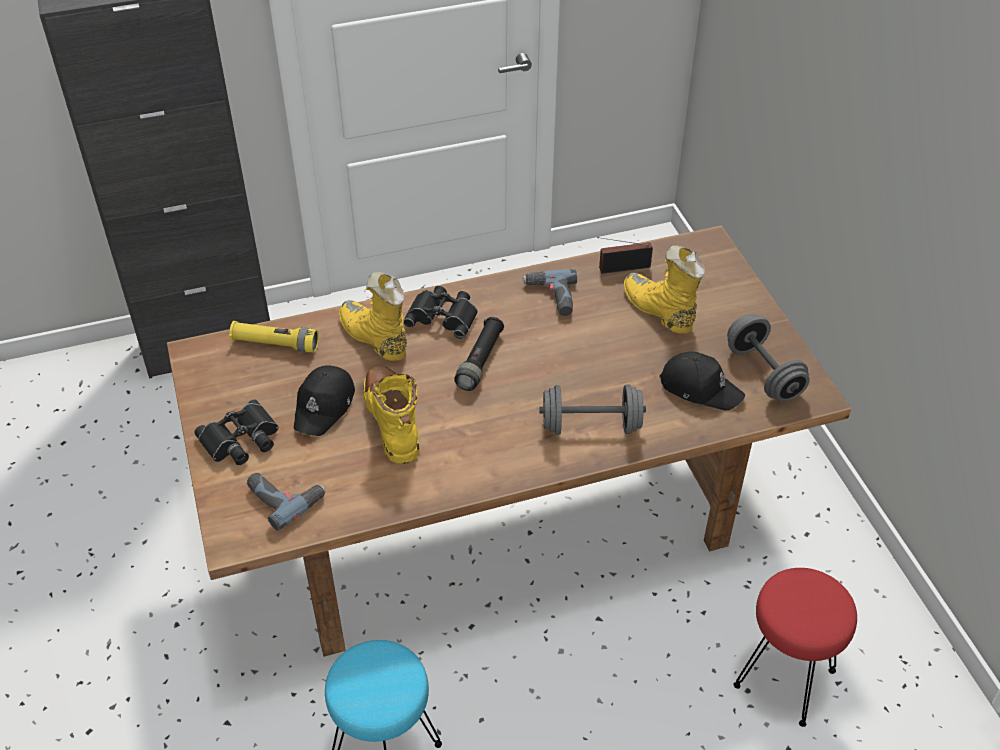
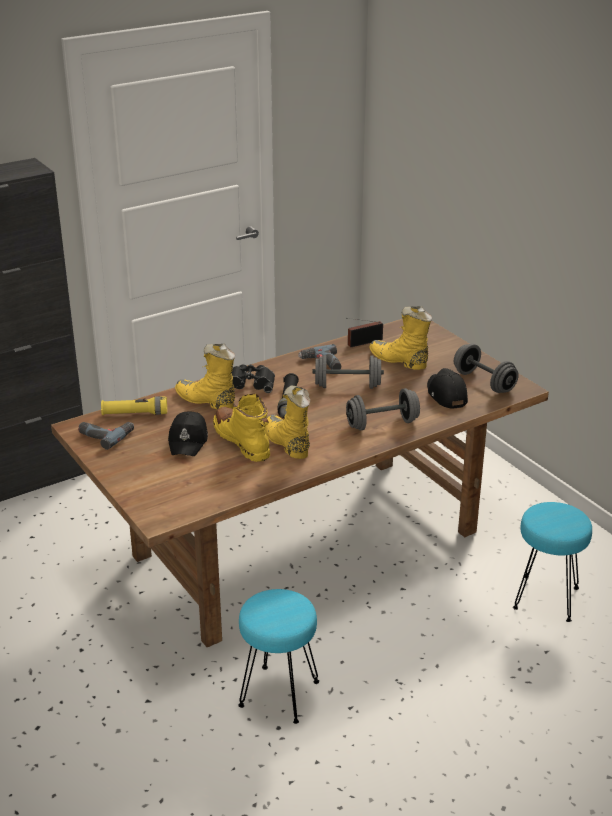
camera: 15 degrees left, 15 degrees down
black binoculars [194,400,278,465] -> none
power drill [247,473,325,531] -> power drill moved to [78,422,134,450]
black cap [659,352,745,410] -> black cap turned 120 degrees counterclockwise [427,368,468,409]
red stool [733,568,857,727] -> turquoise stool [513,502,592,622]
none -> yellow boot [265,385,310,459]
none -> grey dumbbell [312,355,384,389]

